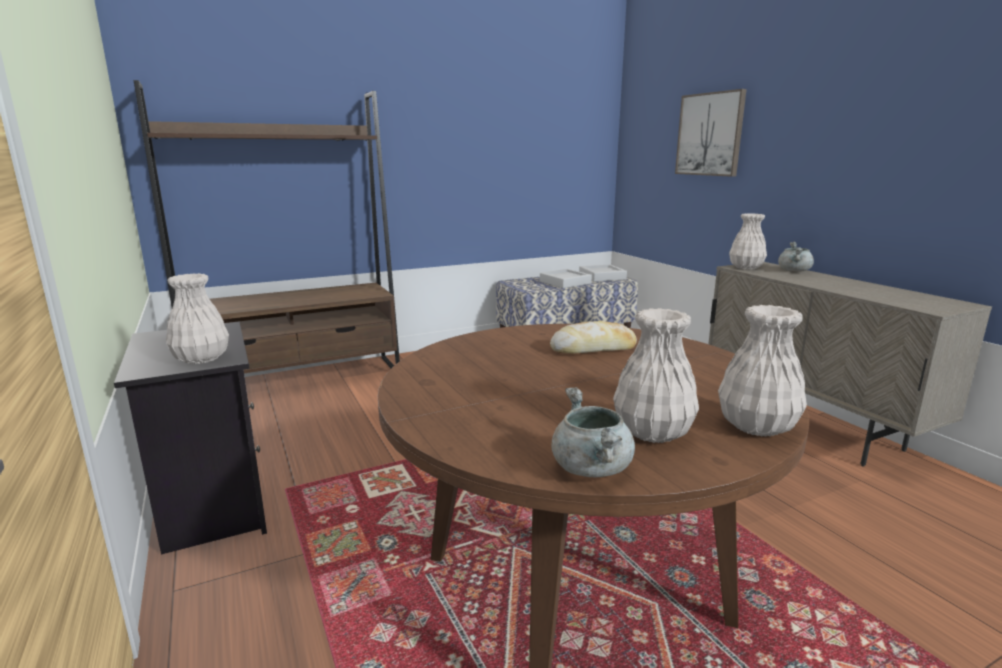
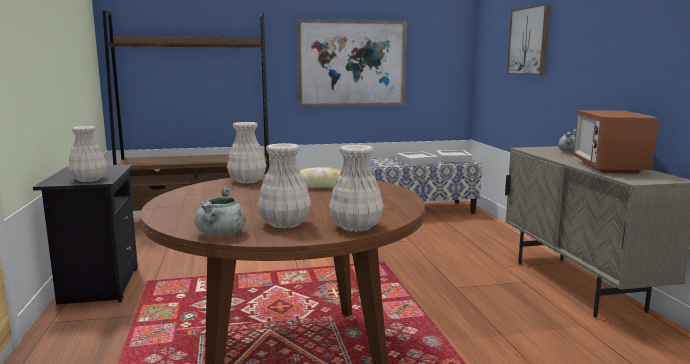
camera: 15 degrees right, 5 degrees down
white vase [729,213,767,269] -> white vase moved to [227,122,266,184]
none -> picture [297,19,407,107]
none -> microwave [574,110,659,174]

